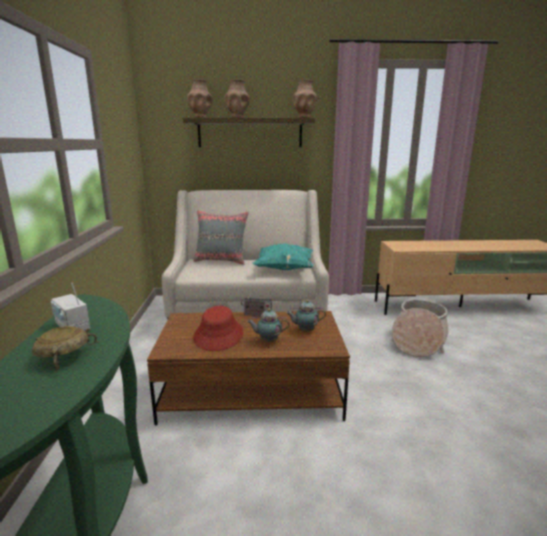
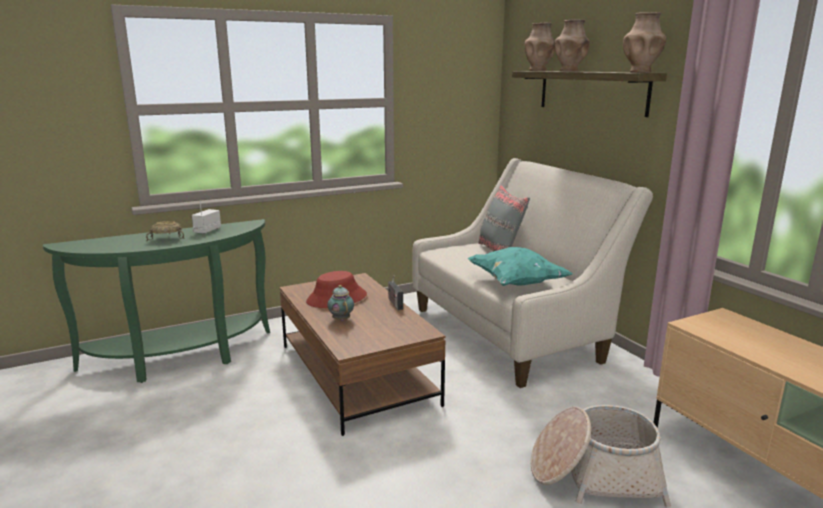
camera: 65 degrees right, 0 degrees up
teapot [286,300,326,331] -> none

